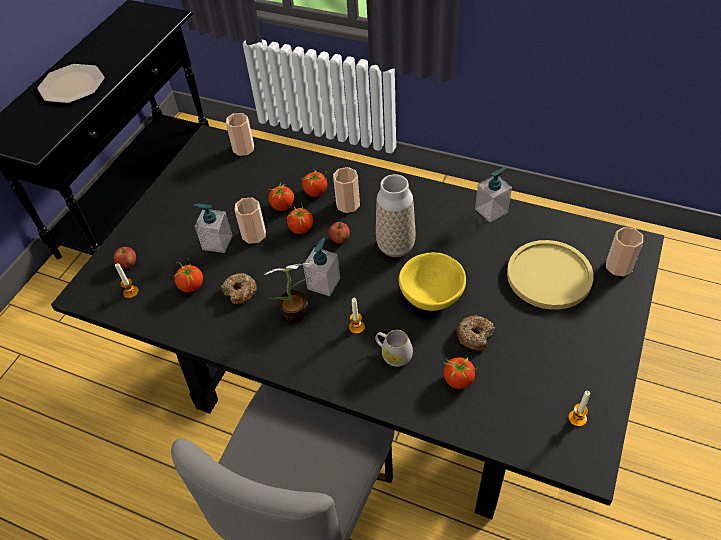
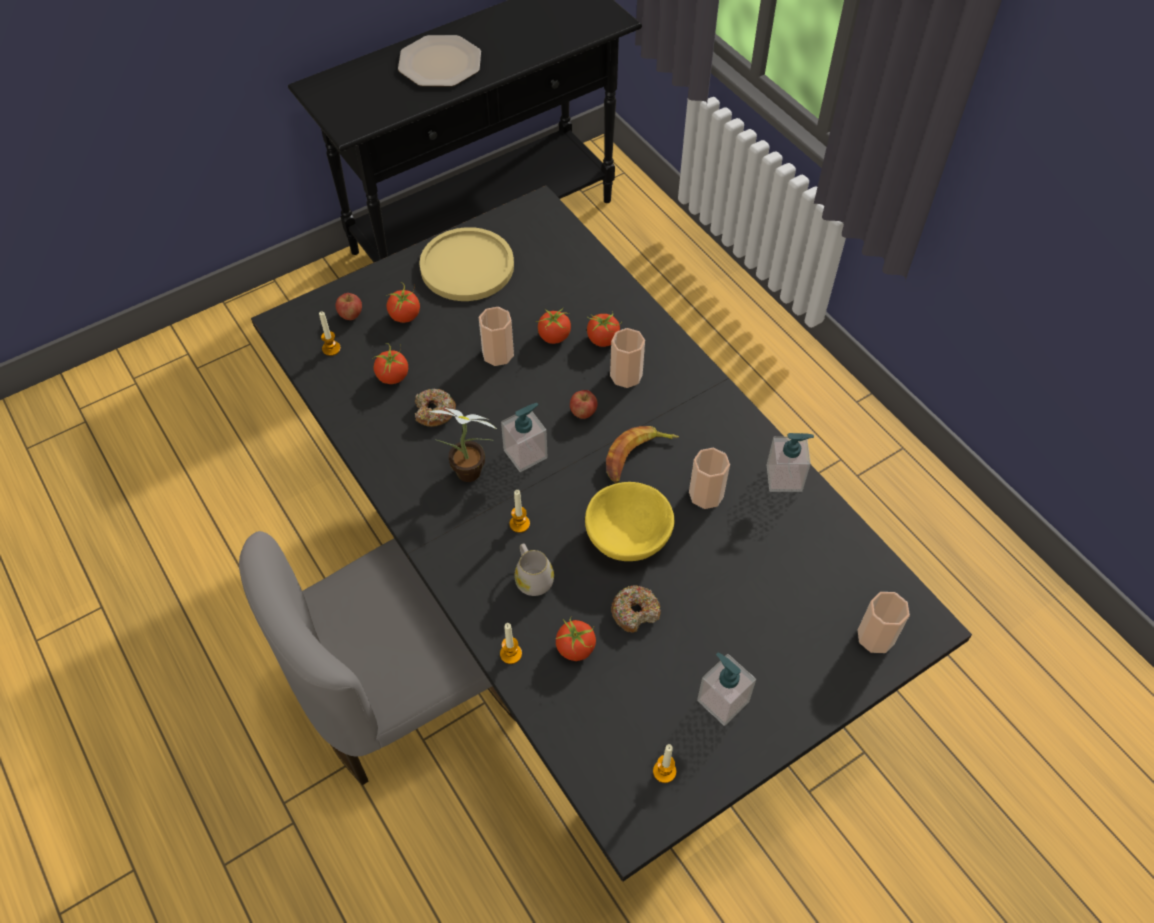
camera: 30 degrees right, 5 degrees up
soap dispenser [193,204,232,253] -> soap dispenser moved to [697,652,756,726]
cup [226,113,254,156] -> cup moved to [689,448,730,509]
tomato [286,203,313,234] -> tomato moved to [386,282,420,323]
vase [376,174,416,257] -> banana [606,426,679,483]
yellow plate [507,240,594,310] -> yellow plate moved to [419,227,514,301]
none -> candle [500,623,522,664]

